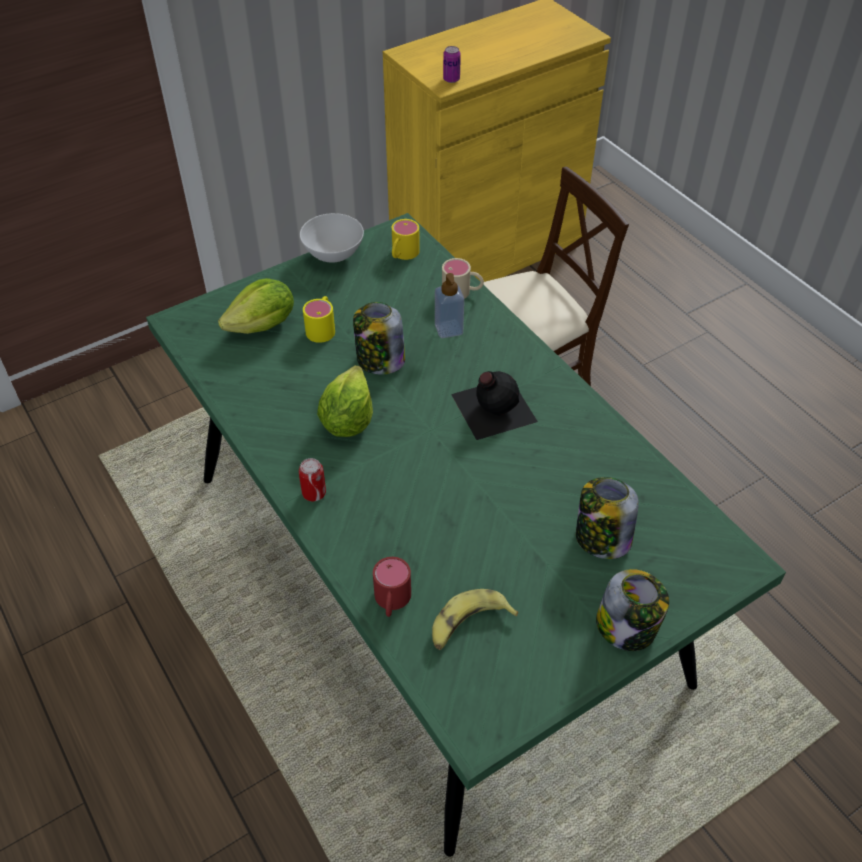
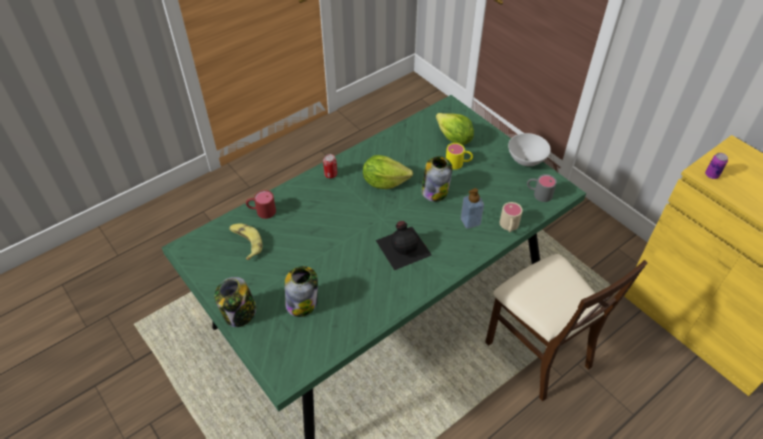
camera: 85 degrees right, 0 degrees up
yellow mug [392,219,420,260] -> grey mug [527,174,557,202]

